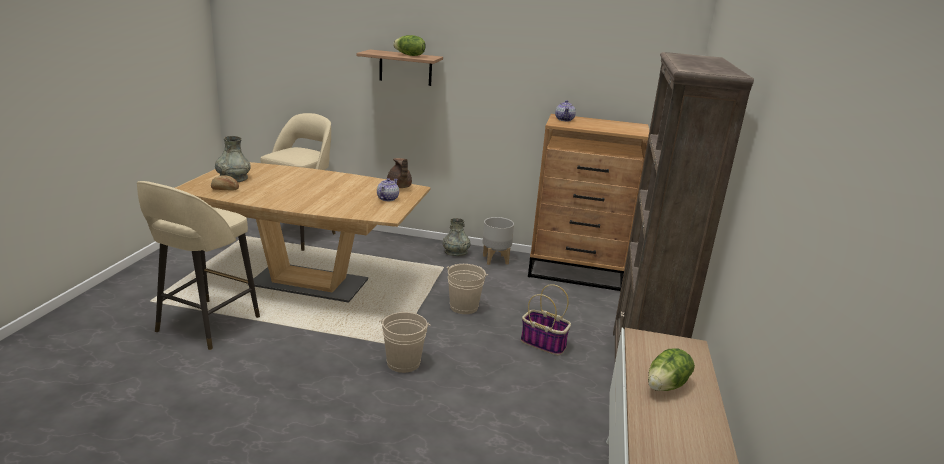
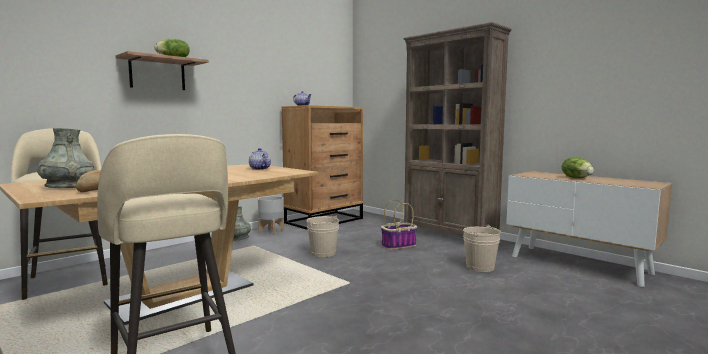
camera: 55 degrees left, 15 degrees down
beige bucket [379,312,430,373] -> beige bucket moved to [463,225,501,272]
brown teapot [387,158,412,188] -> none

